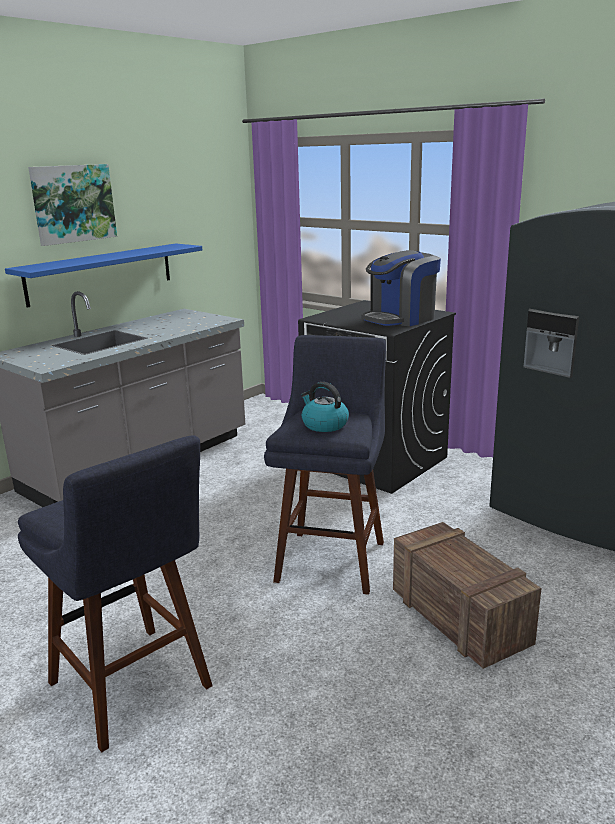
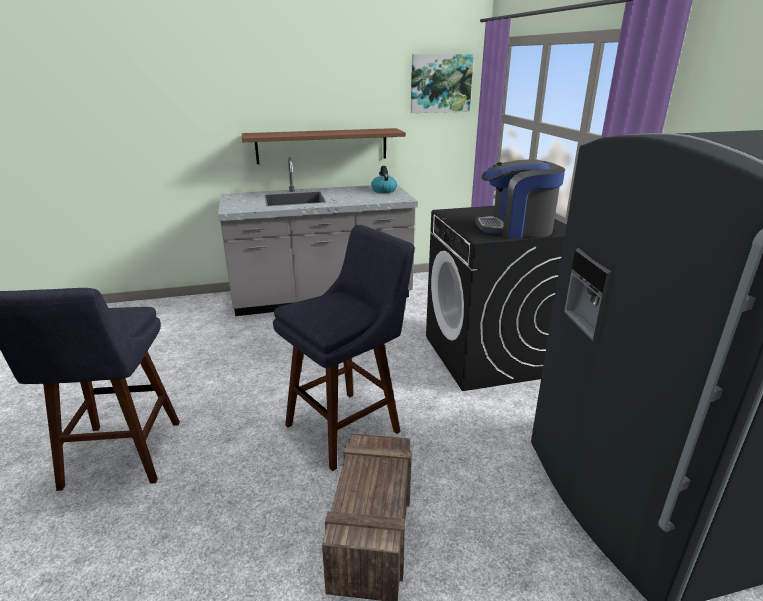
camera: 35 degrees right, 5 degrees up
blue shelf [5,243,202,308] -> brown shelf [242,128,406,164]
picture [28,164,117,246] -> picture moved to [411,54,474,113]
kettle [301,382,349,432] -> kettle moved to [371,166,397,193]

